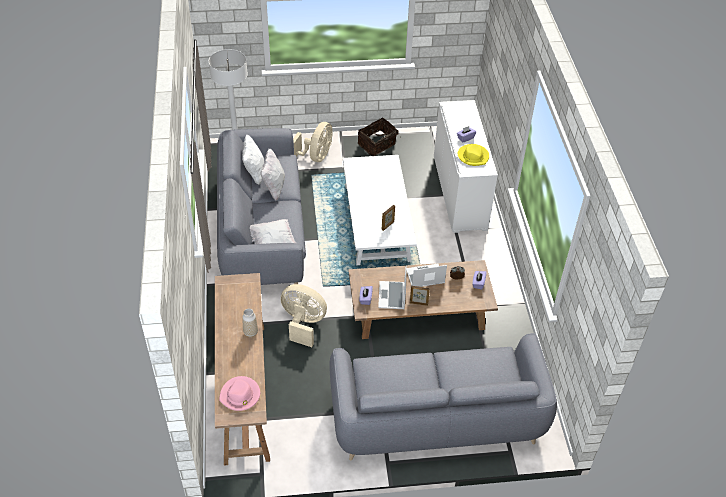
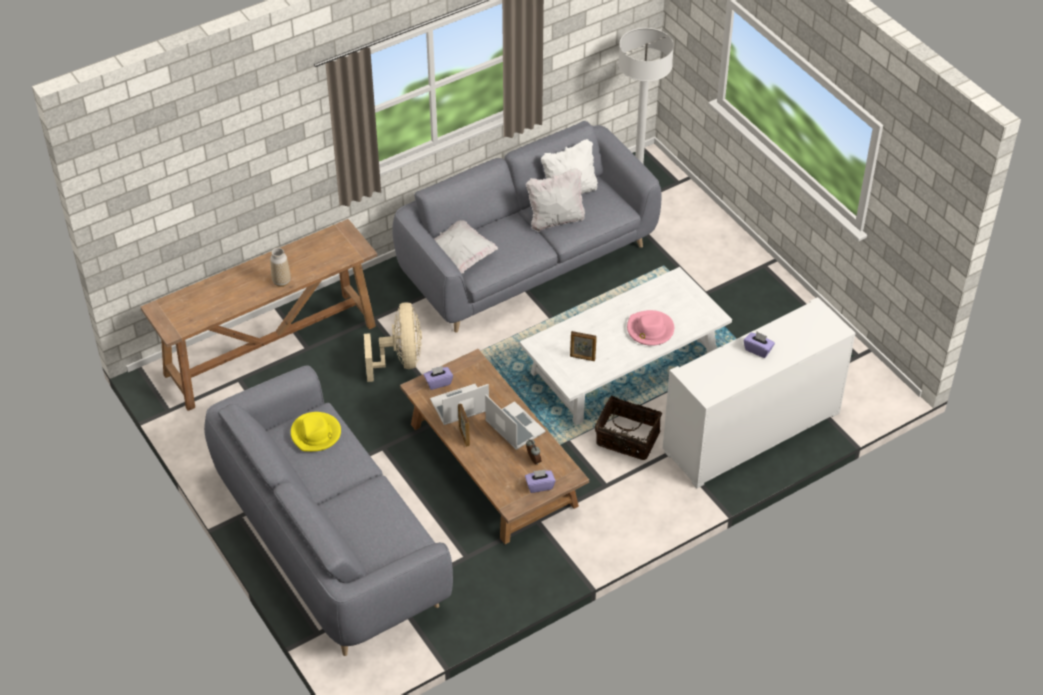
camera: 65 degrees right, 0 degrees up
pink hat [219,376,260,411] -> pink hat moved to [627,310,674,346]
beige fan [293,122,333,162] -> none
basket [358,118,399,156] -> basket moved to [595,396,662,460]
yellow hat [458,144,489,166] -> yellow hat moved to [291,412,341,452]

